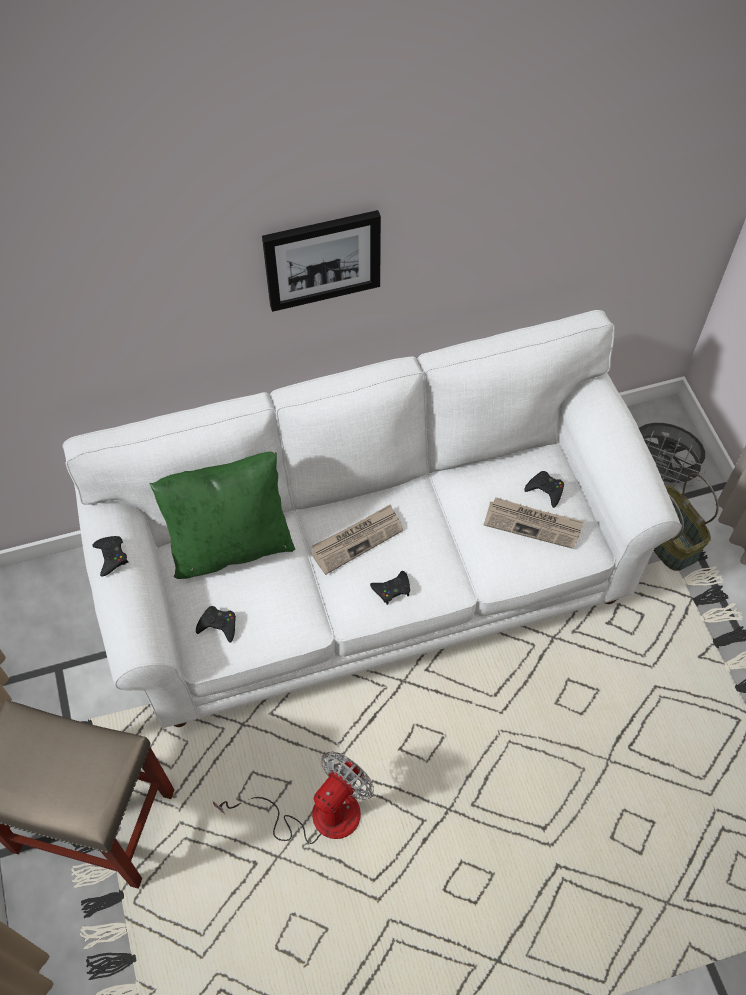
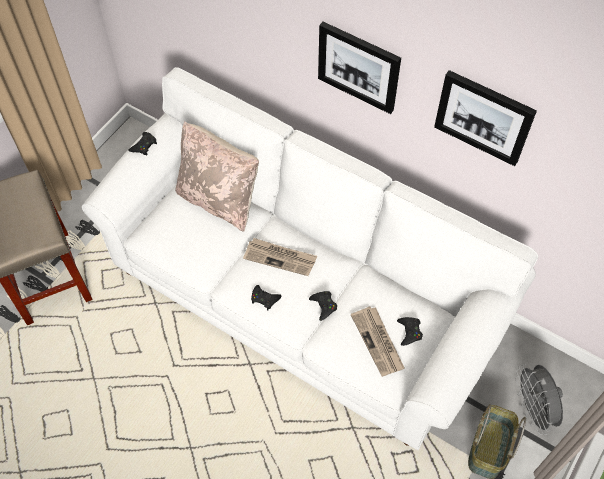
camera: 50 degrees right, 0 degrees up
green pillow [150,452,295,579] -> beige pillow [175,121,259,232]
black game controller [196,606,236,643] -> black game controller moved to [309,291,337,321]
fan [213,751,374,844] -> none
none -> picture [434,70,537,166]

